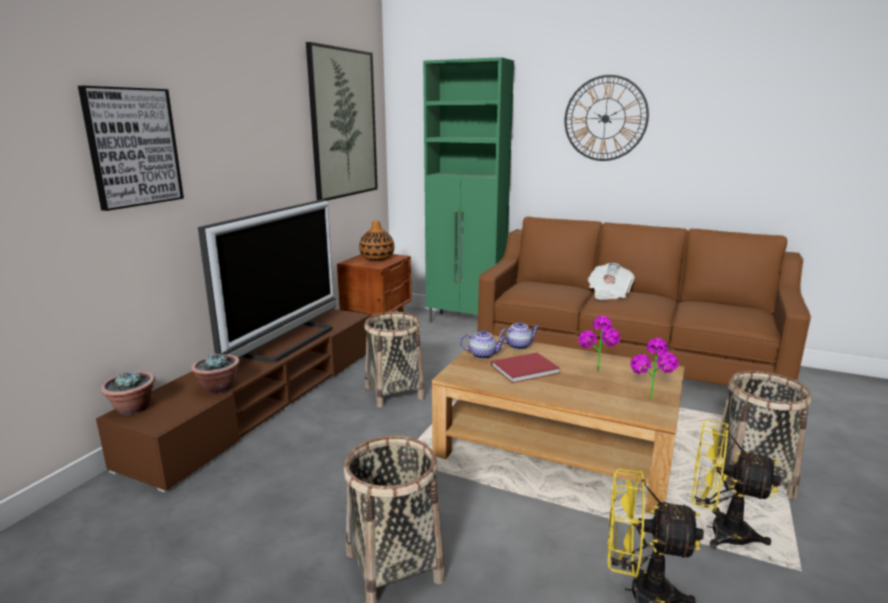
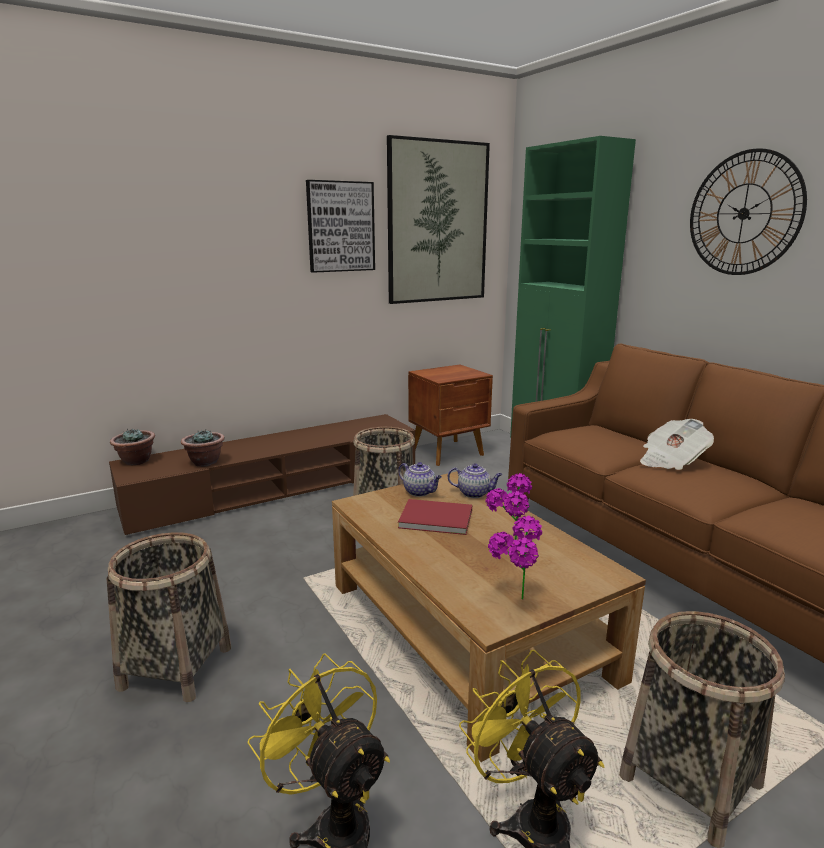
camera: 35 degrees right, 0 degrees up
picture [78,86,184,211] -> picture moved to [306,180,375,273]
television [198,199,336,363] -> none
vase [359,221,394,261] -> none

